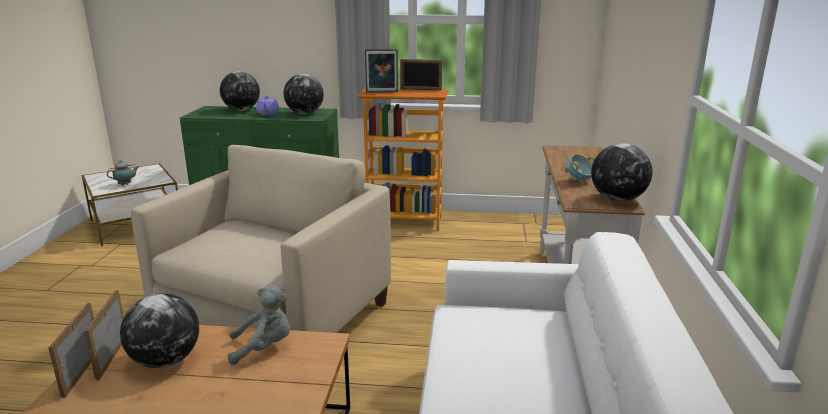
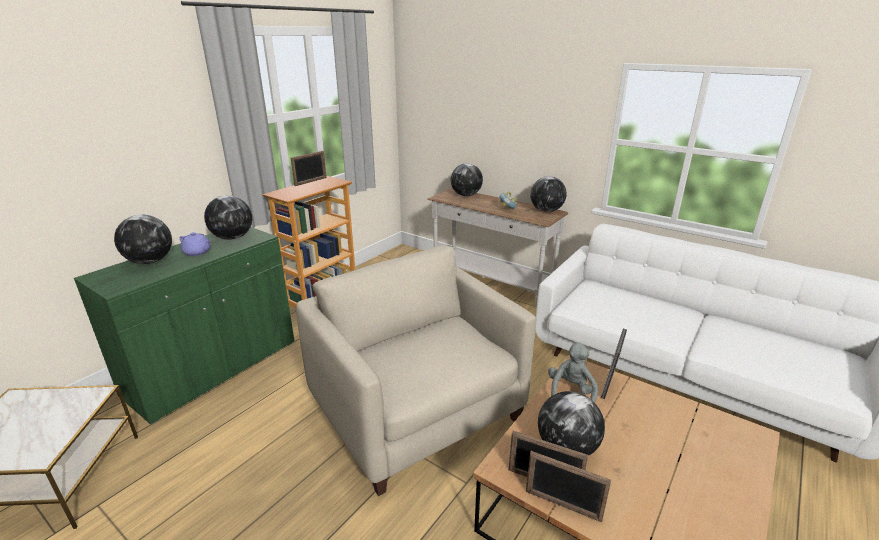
camera: 60 degrees left, 5 degrees up
teapot [107,160,139,186] -> none
picture frame [365,49,398,93] -> picture frame moved to [601,328,627,399]
none -> globe [451,163,483,196]

